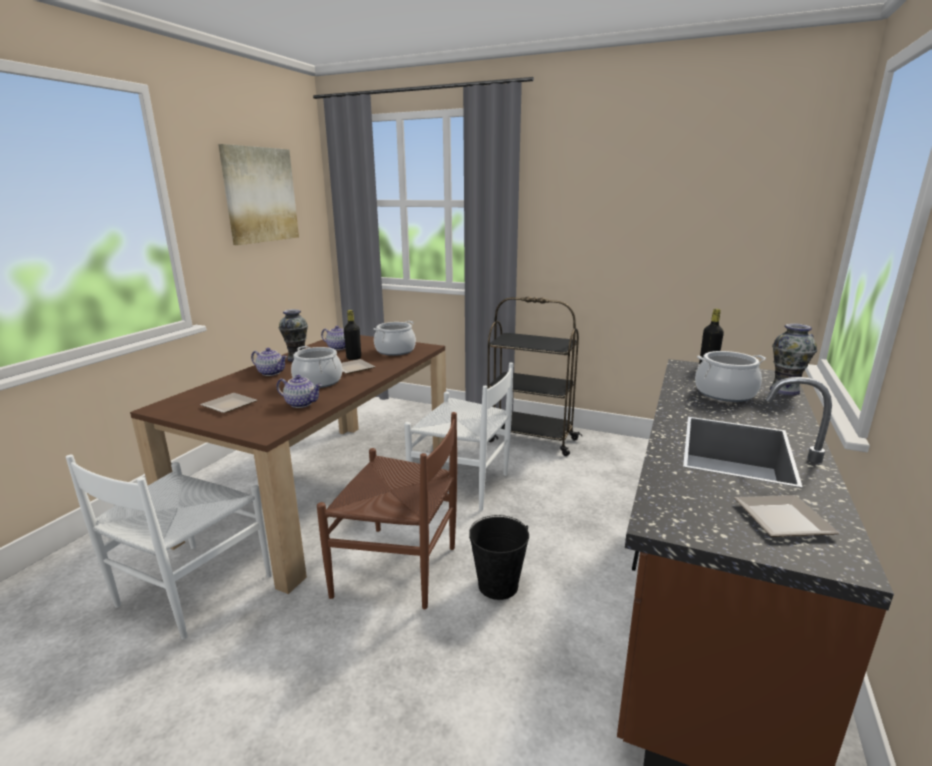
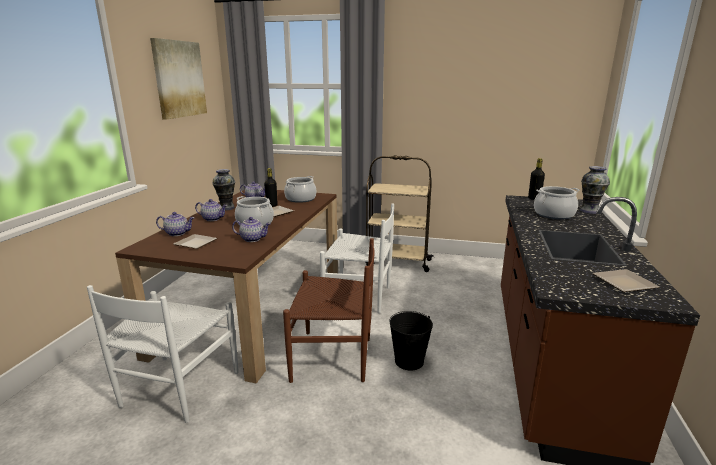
camera: 10 degrees left, 0 degrees up
black cart [488,297,582,456] -> beige cart [366,155,434,272]
none -> teapot [156,212,194,236]

